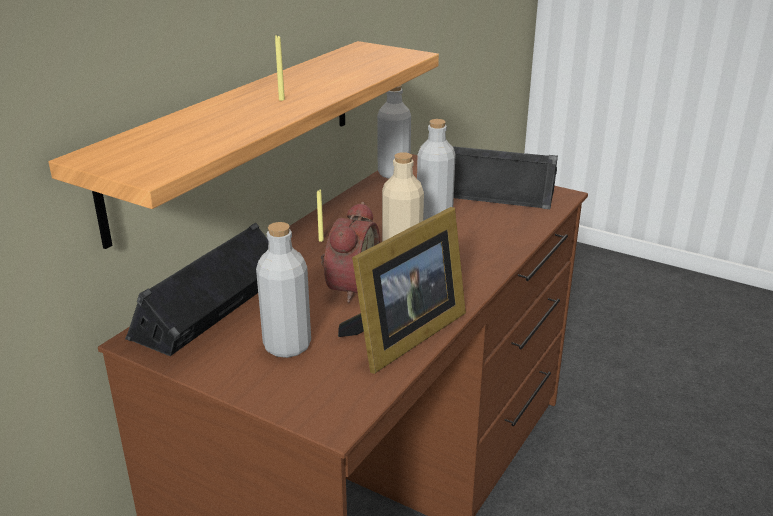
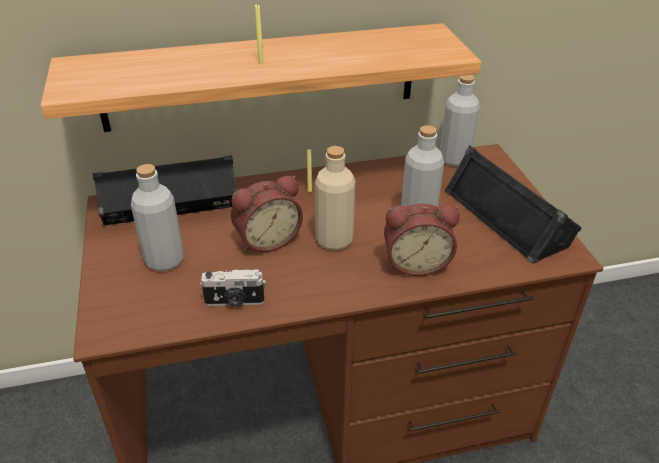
camera: 45 degrees right, 10 degrees up
picture frame [338,207,466,374] -> camera [200,269,266,306]
none -> alarm clock [384,203,460,276]

